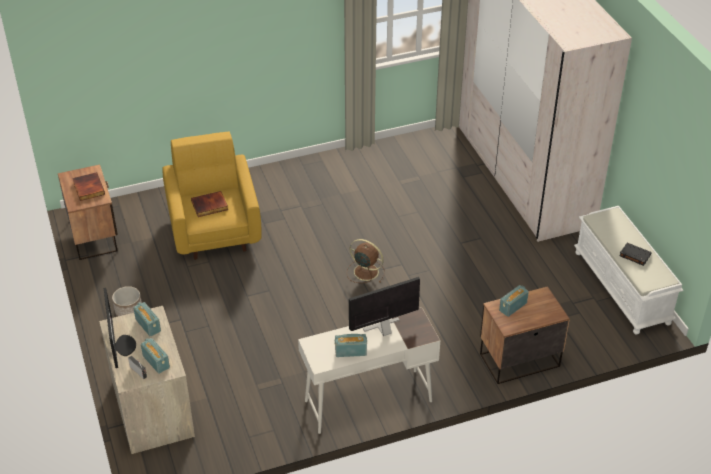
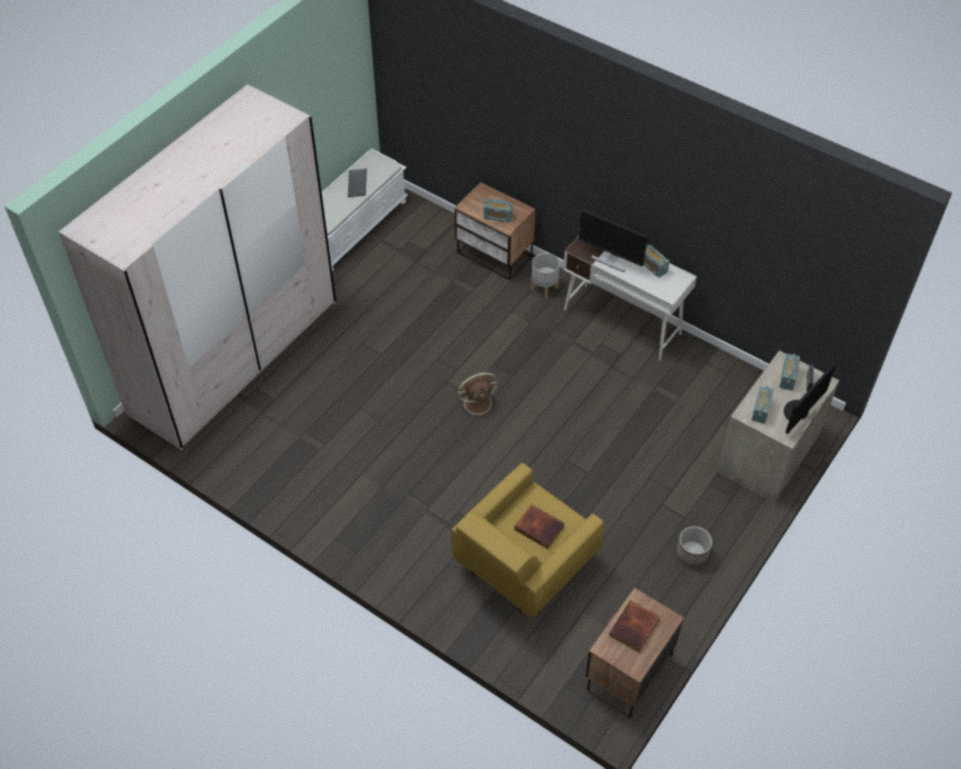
camera: 125 degrees left, 10 degrees up
brown fan [347,239,385,283] -> brown fan turned 105 degrees counterclockwise [455,373,499,420]
black book [619,243,652,266] -> keyboard [348,168,367,197]
none -> grey planter [531,253,560,299]

